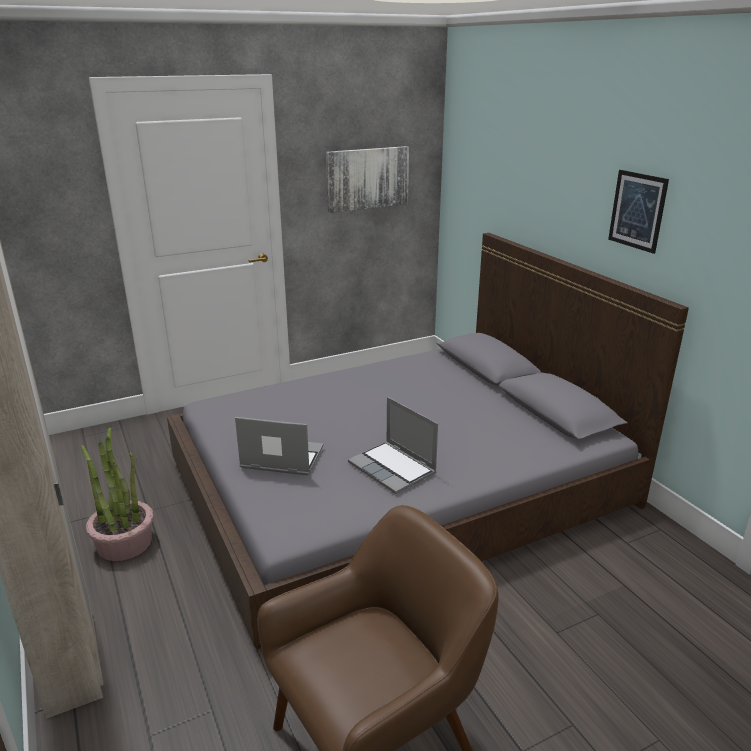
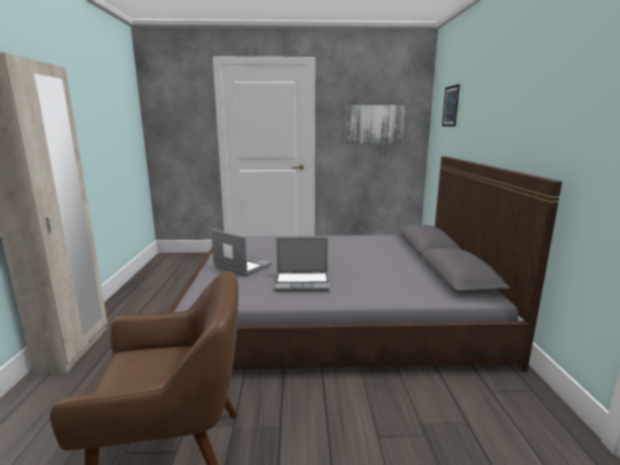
camera: 25 degrees right, 10 degrees down
potted plant [81,428,154,561] -> none
laptop [348,397,438,494] -> laptop turned 75 degrees counterclockwise [274,237,330,292]
picture [608,170,669,254] -> picture moved to [442,84,460,126]

